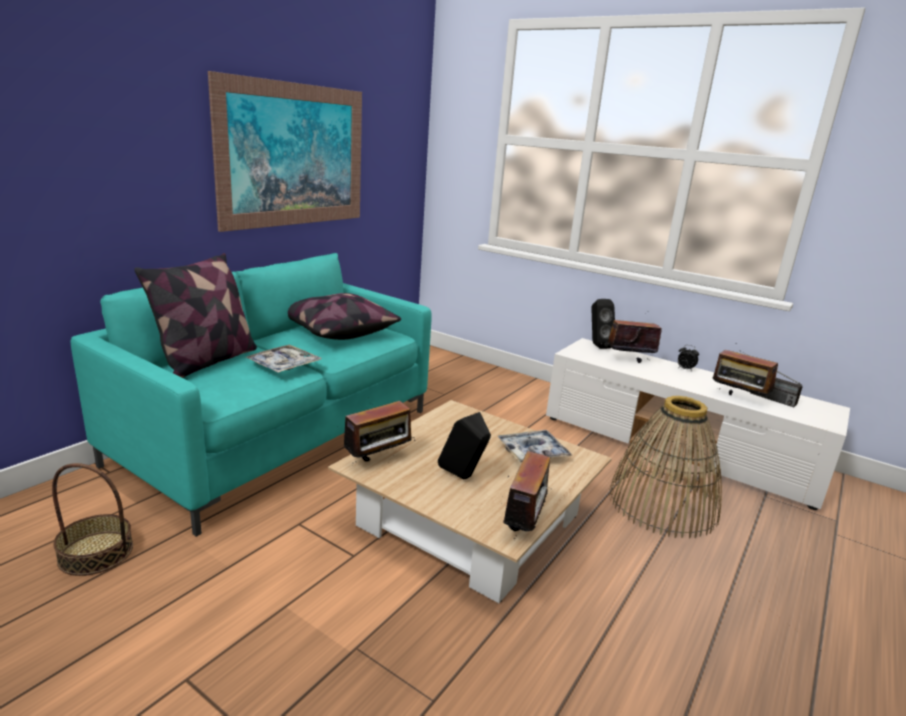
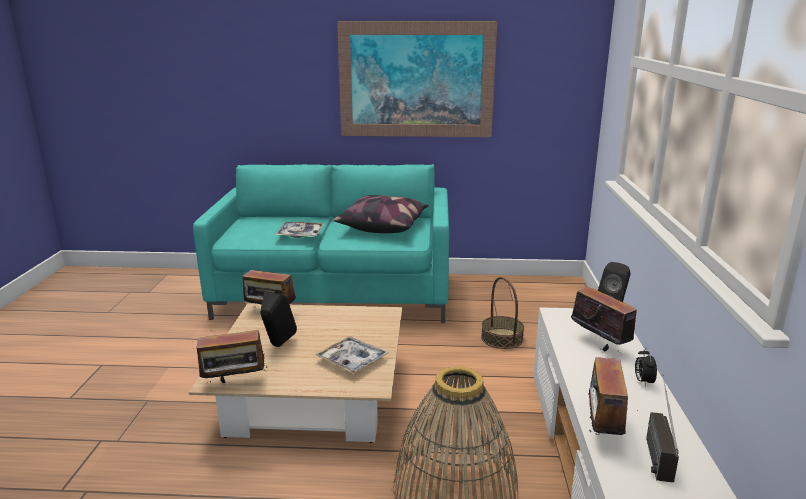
camera: 60 degrees right, 0 degrees up
basket [52,463,133,576] -> basket moved to [481,277,524,349]
pillow [134,253,257,378] -> none

